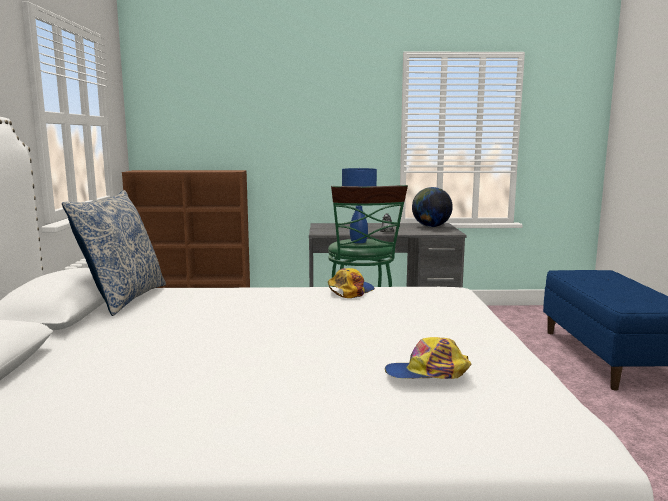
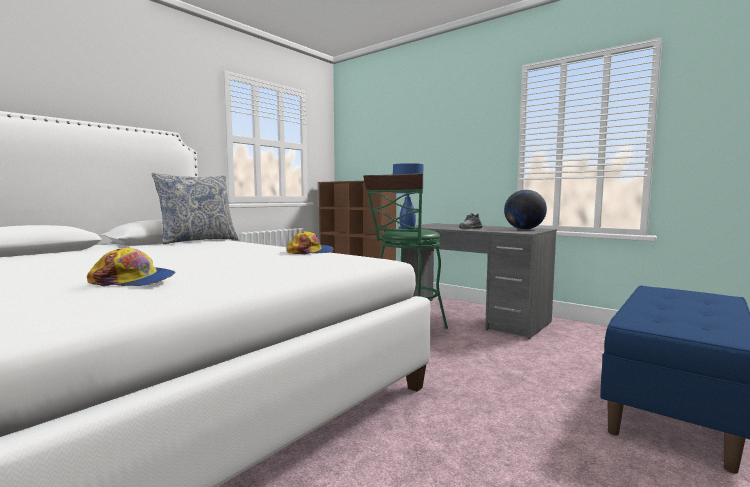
camera: 40 degrees right, 5 degrees down
cap [385,337,471,379] -> cap turned 150 degrees clockwise [87,247,175,286]

